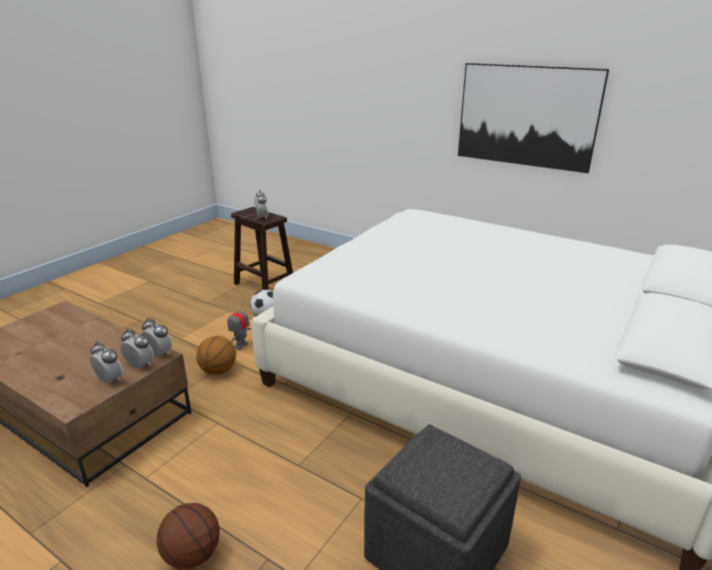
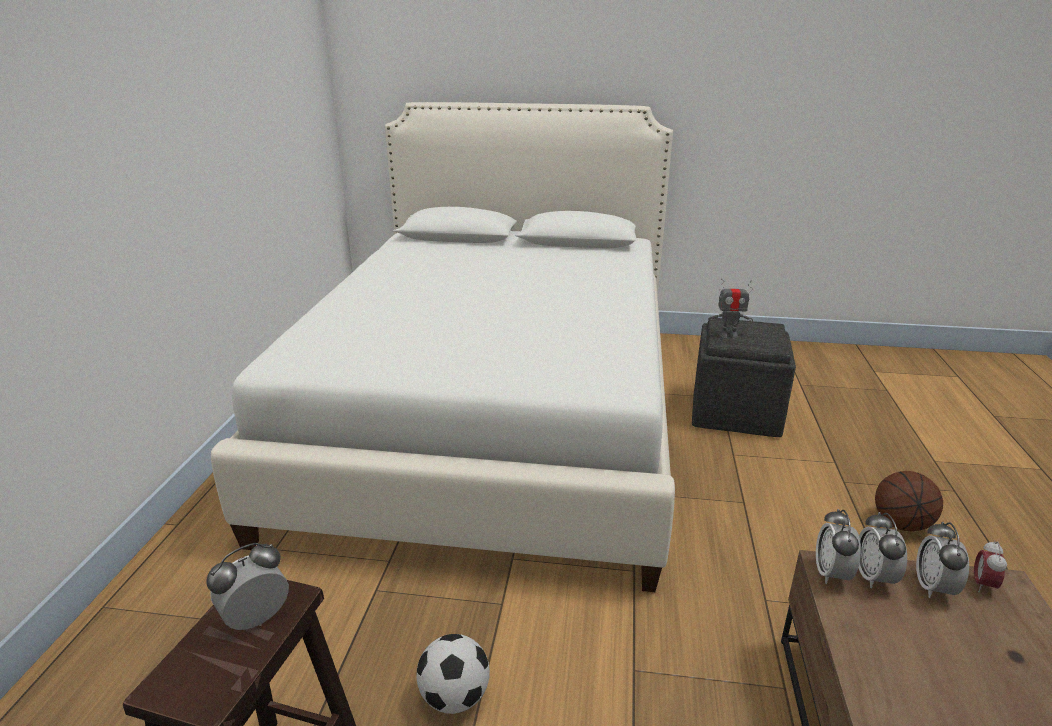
camera: 115 degrees left, 0 degrees up
basketball [196,336,236,375] -> none
toy robot [228,302,251,350] -> toy robot moved to [708,278,753,338]
picture [458,63,609,173] -> none
none -> alarm clock [974,541,1007,592]

